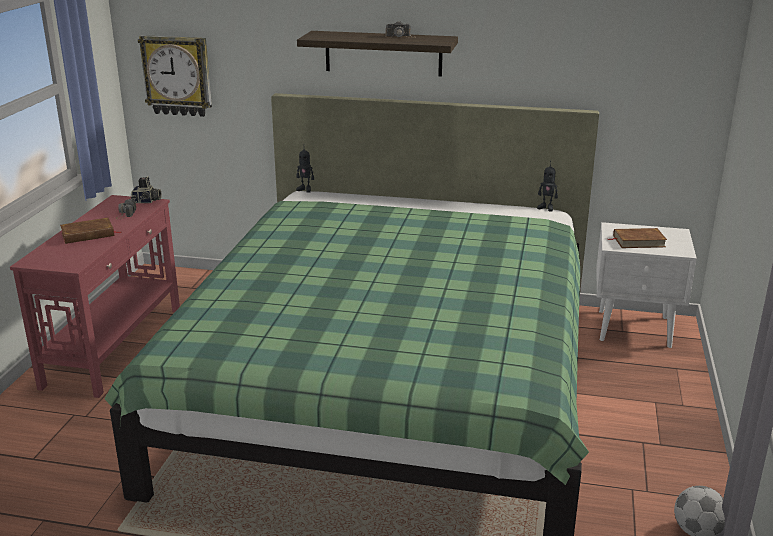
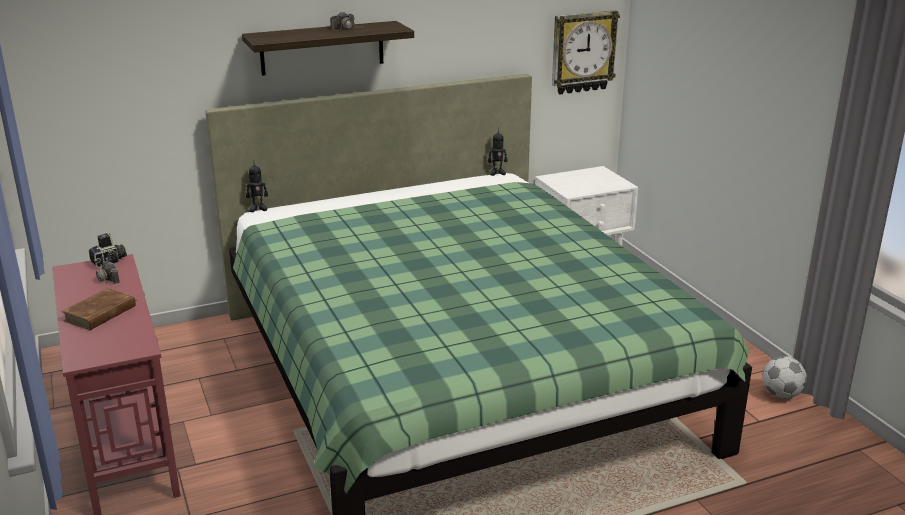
camera: 35 degrees left, 0 degrees up
wall clock [138,35,212,117] -> wall clock moved to [552,10,620,95]
brown book [608,228,667,248] -> none

